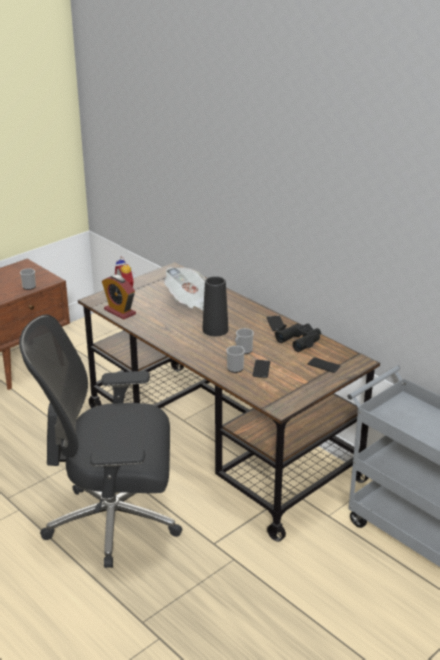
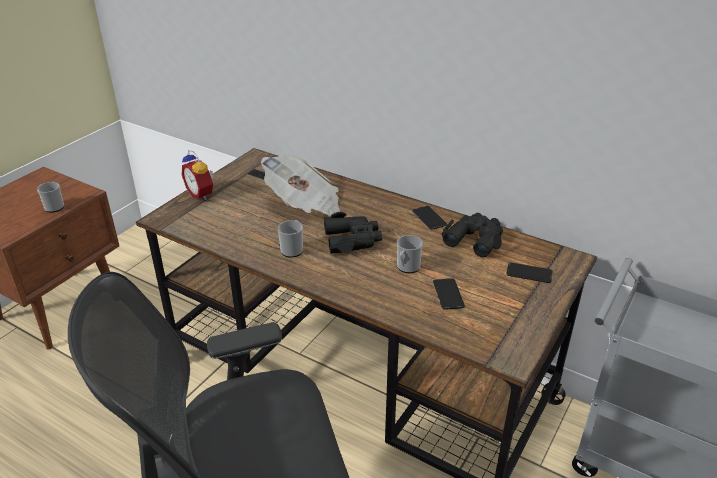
camera: 15 degrees left, 5 degrees up
alarm clock [102,275,136,320] -> none
black vase [202,276,228,336] -> black binoculars [324,212,382,254]
mug [226,346,245,373] -> mug moved to [278,220,303,258]

